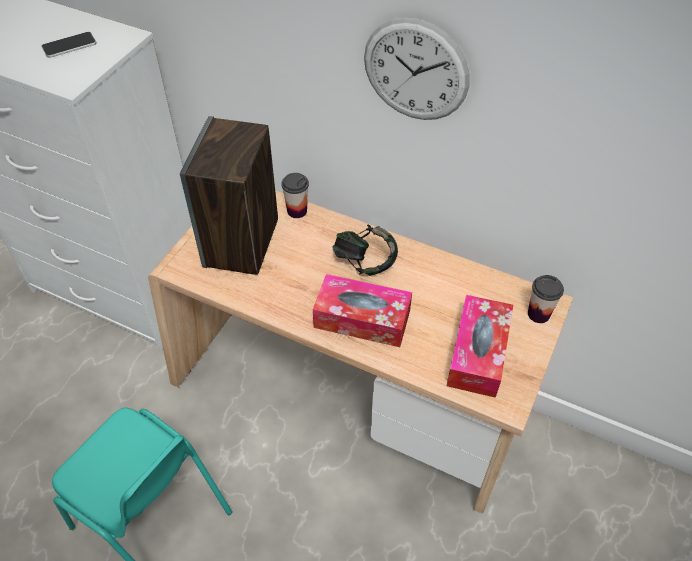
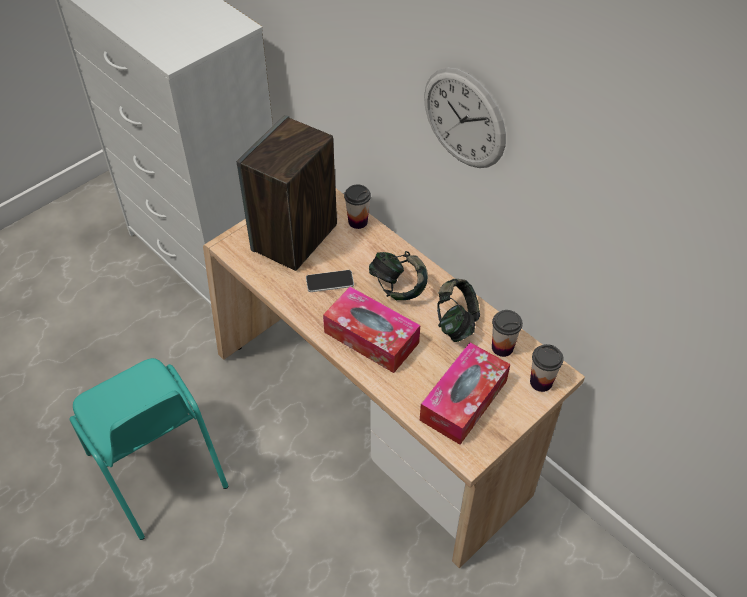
camera: 20 degrees right, 0 degrees up
phone [41,32,97,58] -> phone moved to [306,270,354,292]
none -> headphones [437,279,480,342]
none -> cup [492,310,523,357]

